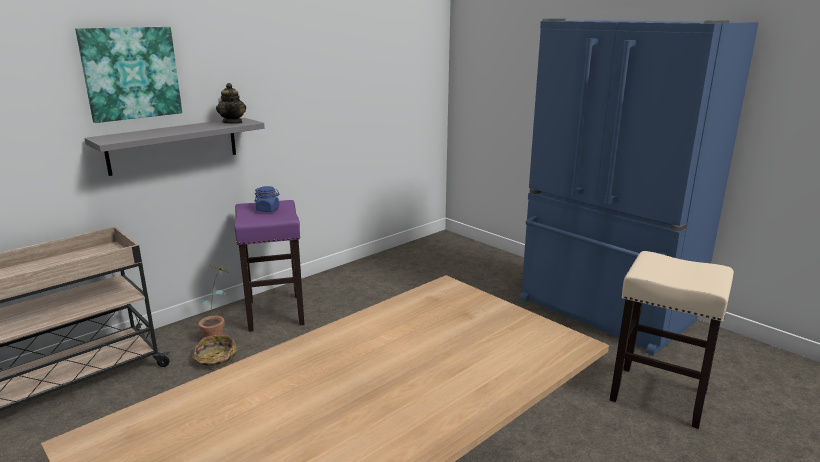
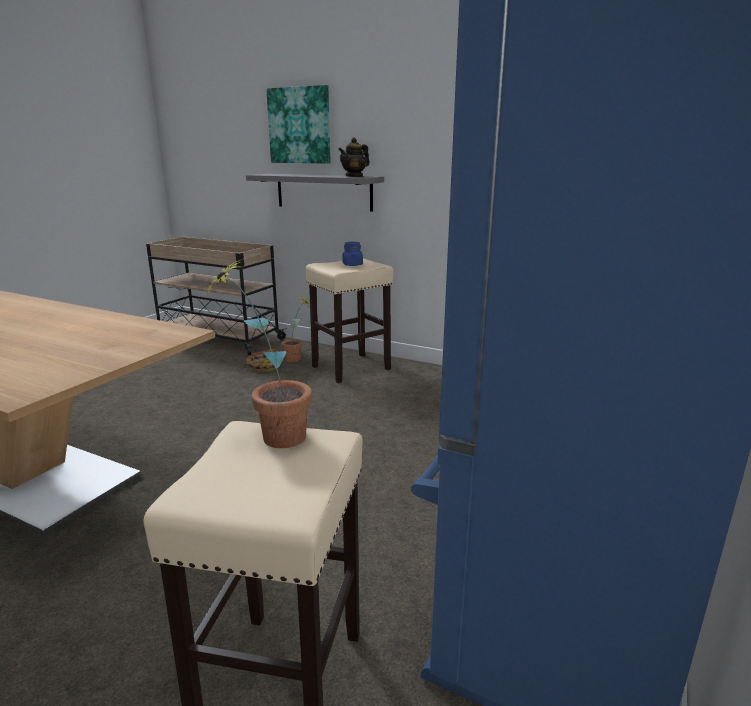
camera: 70 degrees right, 0 degrees up
purple stool [234,200,304,332] -> beige stool [306,258,393,383]
none -> potted plant [206,256,312,448]

